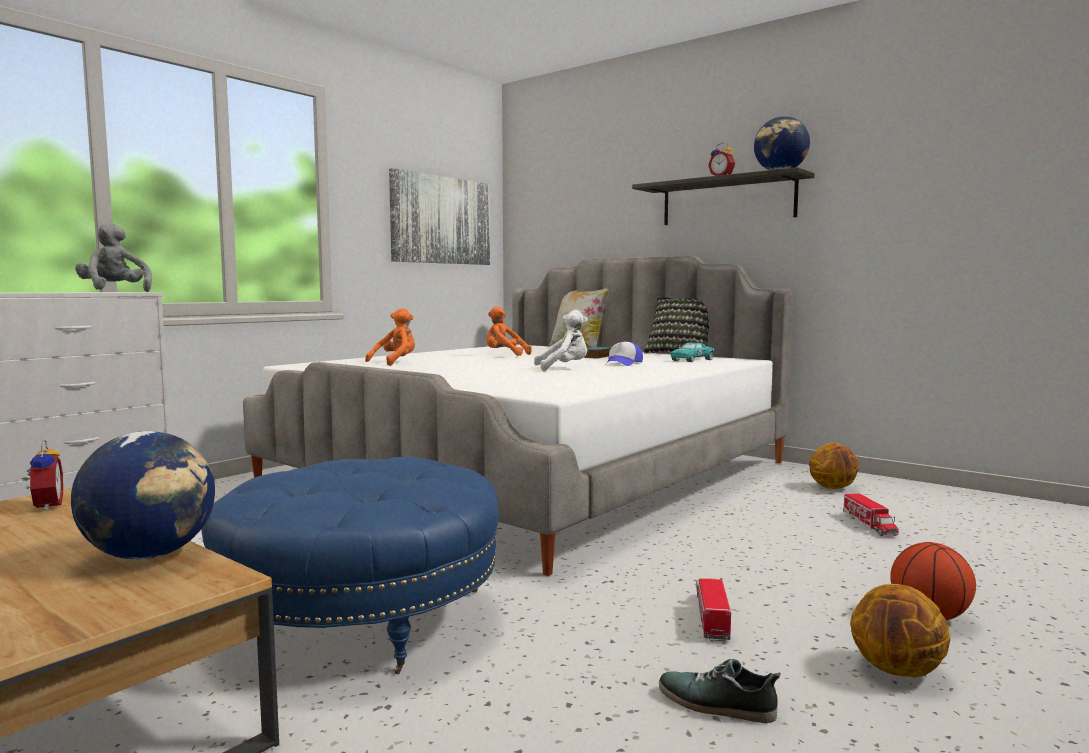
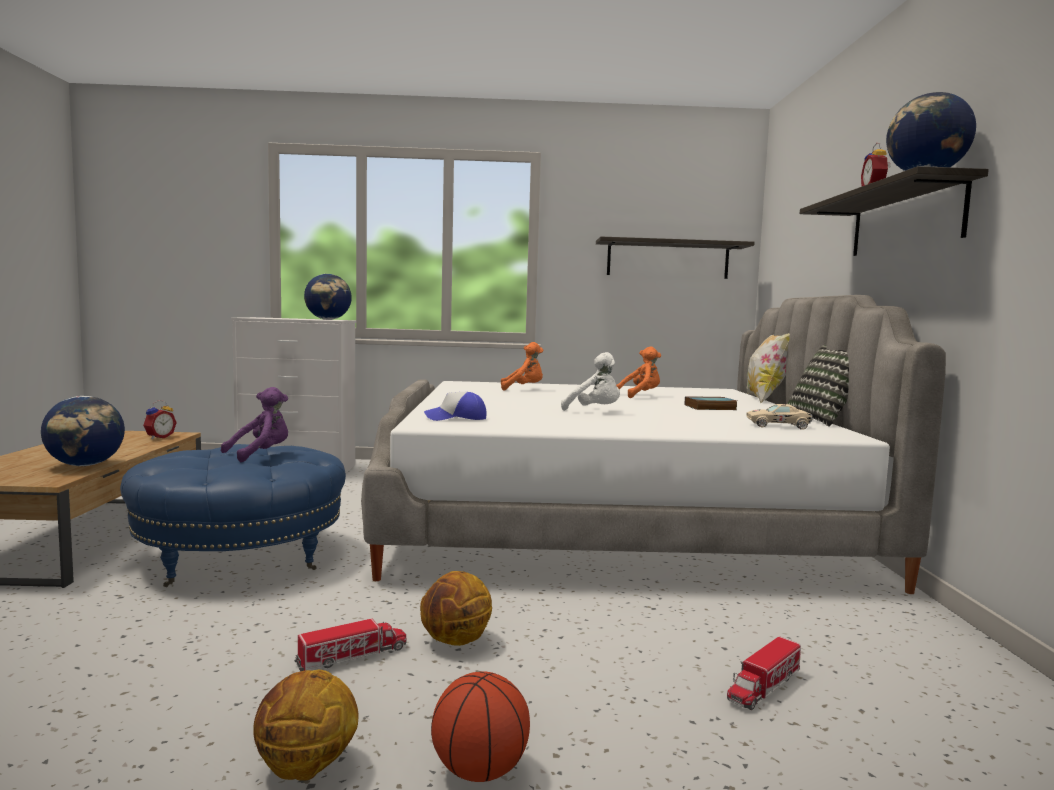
camera: 50 degrees right, 0 degrees up
grey plush toy [75,222,152,292] -> globe [304,274,352,320]
picture [389,168,490,265] -> shelf [596,237,755,279]
orange plush toy [486,306,532,356] -> orange plush toy turned 90 degrees clockwise [616,347,661,398]
cap [605,342,643,366] -> cap moved to [424,392,487,421]
shoe [659,659,781,723] -> none
turquoise toy car [670,342,714,362] -> beige toy car [746,404,813,430]
basketball [809,443,859,489] -> basketball moved to [420,571,492,646]
none -> purple plush toy [221,387,288,462]

